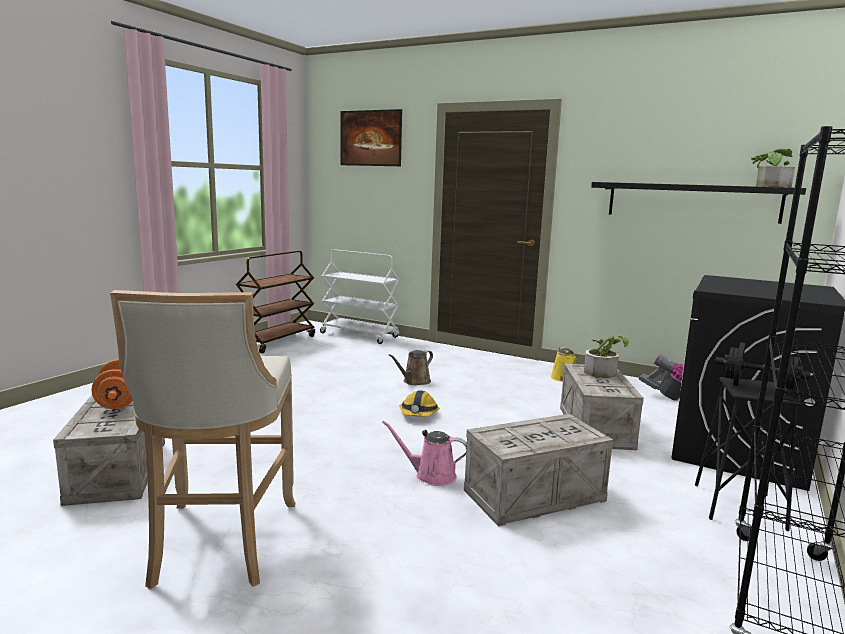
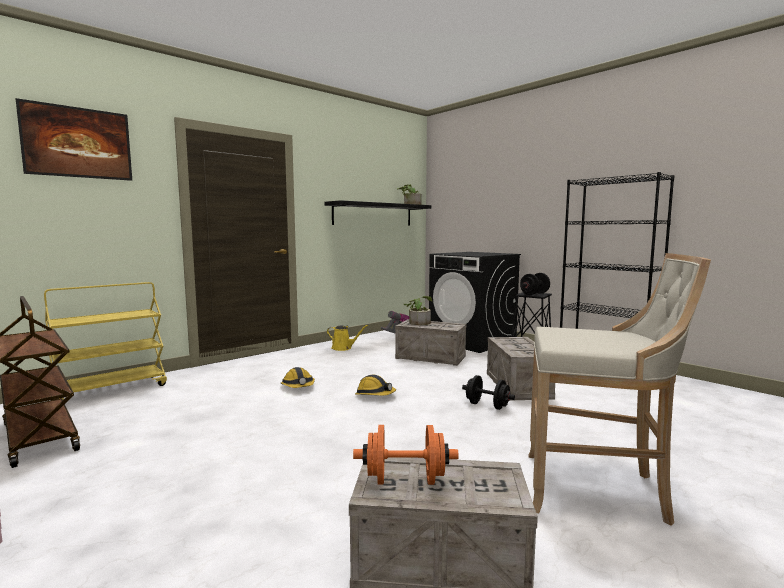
camera: 70 degrees left, 5 degrees down
white cart [320,249,400,344] -> yellow cart [44,282,167,400]
pink watering can [382,421,467,486] -> black dumbbell [462,375,515,410]
brown watering can [389,350,433,385] -> hard hat [281,367,315,388]

